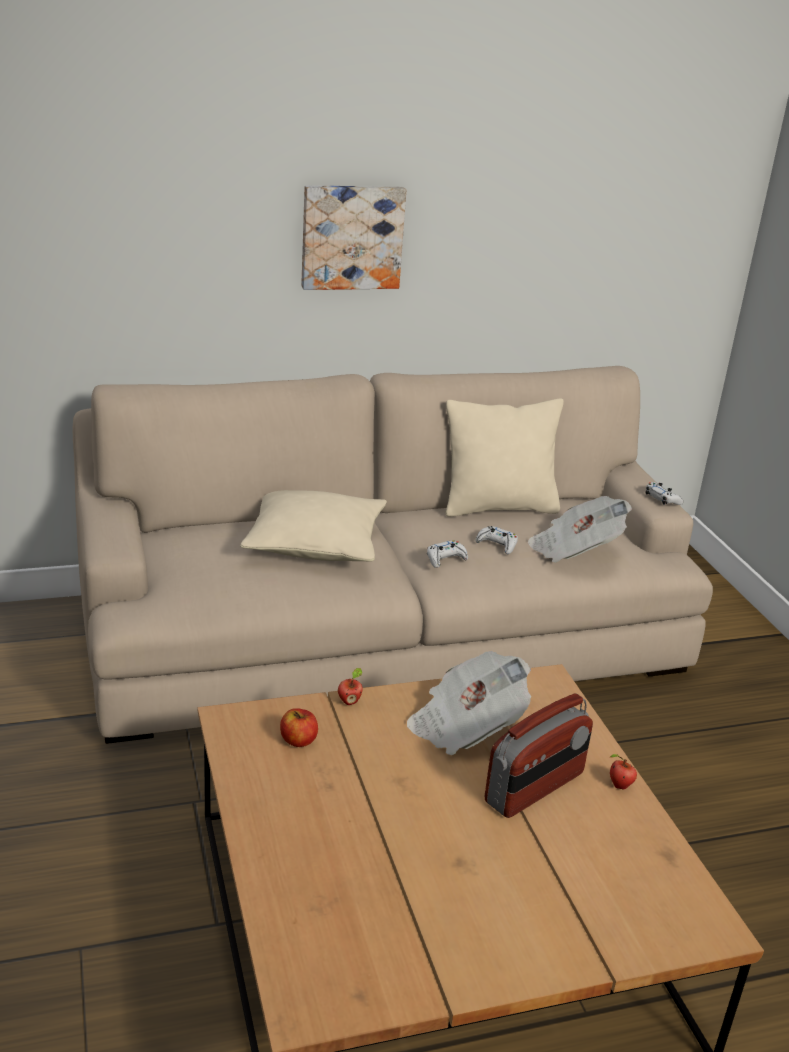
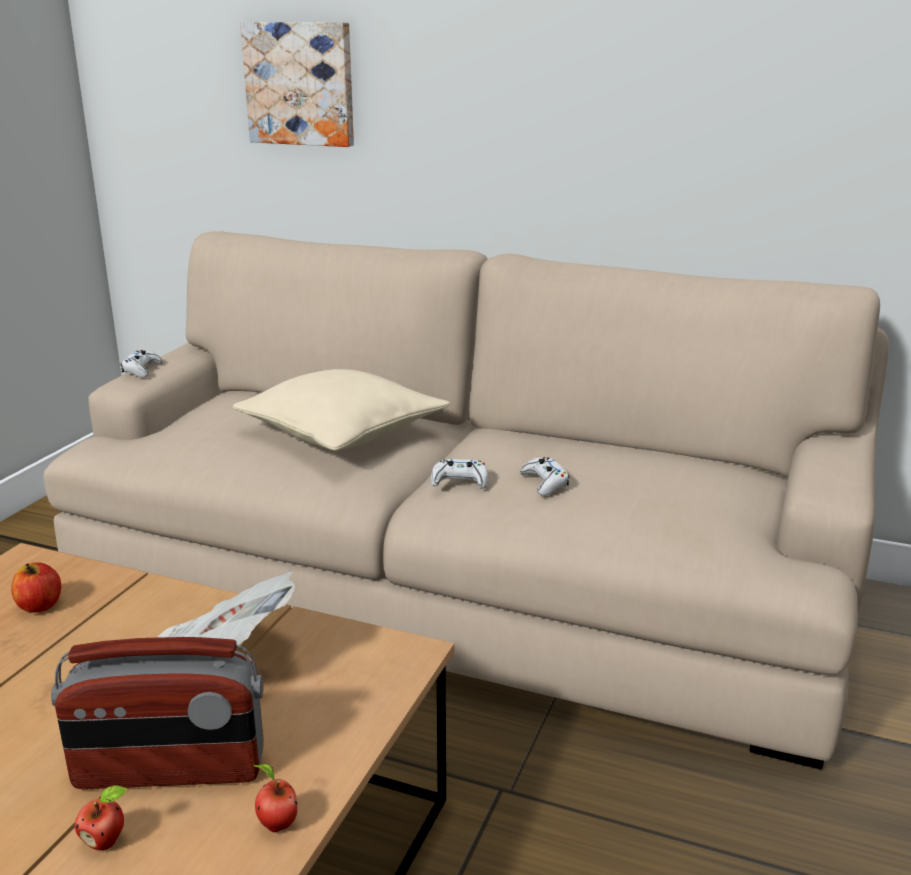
camera: 40 degrees right, 5 degrees down
picture [301,185,406,290] -> picture moved to [240,22,354,147]
apple [338,668,363,705] -> apple moved to [75,785,127,850]
beige pillow [446,398,564,517] -> none
newspaper [528,496,632,563] -> none
white game controller [645,482,683,505] -> white game controller moved to [121,350,163,378]

